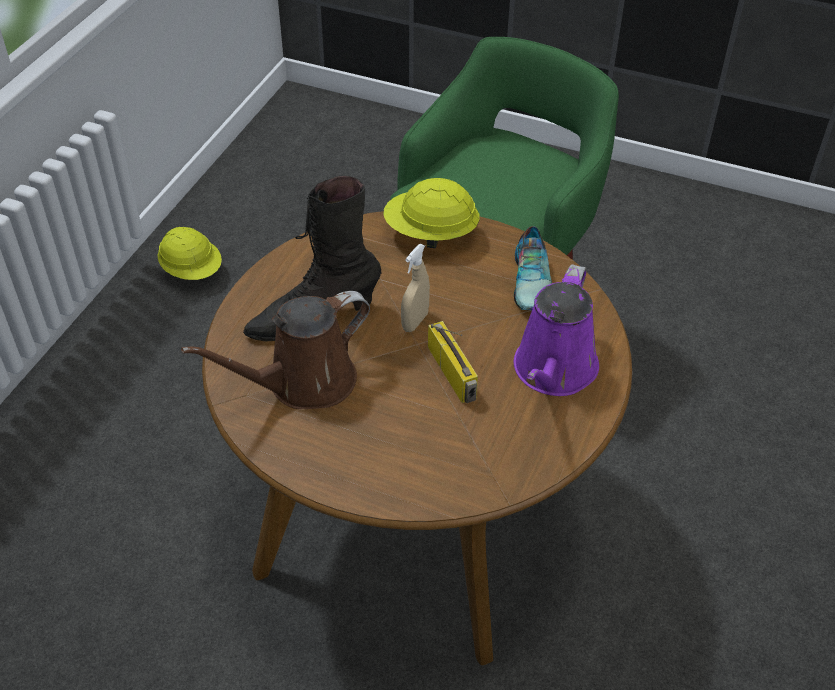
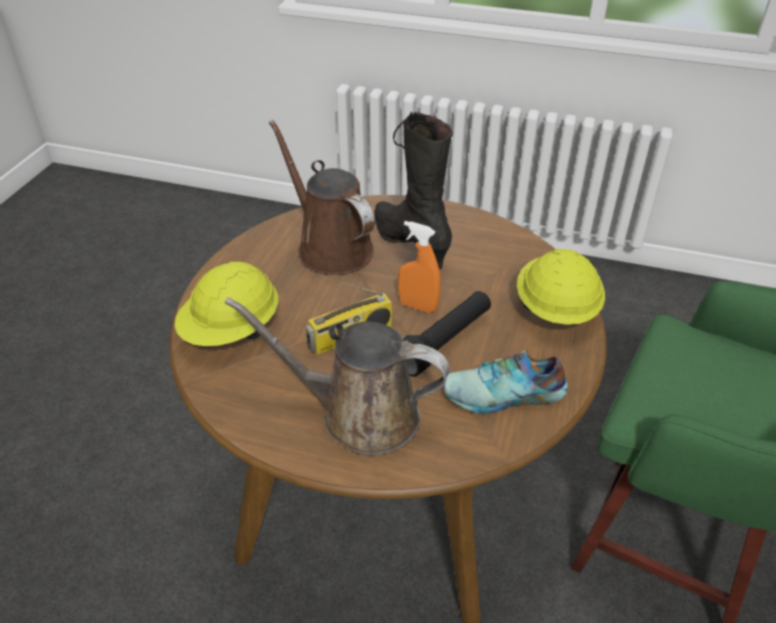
camera: 85 degrees right, 5 degrees down
yellow hard hat [157,227,222,280] -> yellow hard hat moved to [175,262,279,346]
beige spray bottle [401,244,430,332] -> orange spray bottle [398,221,441,313]
purple watering can [514,264,599,396] -> brown watering can [225,297,450,456]
none -> black flashlight [403,291,491,377]

